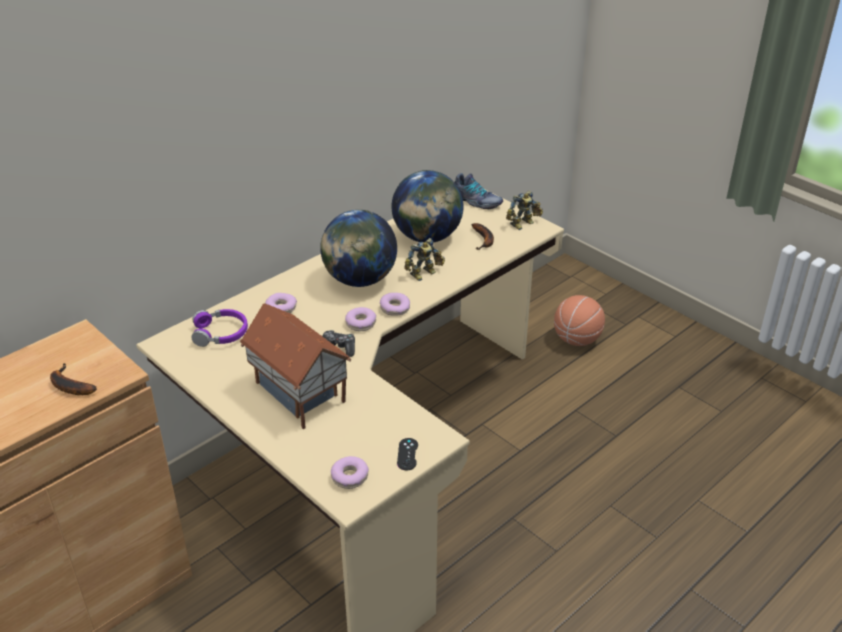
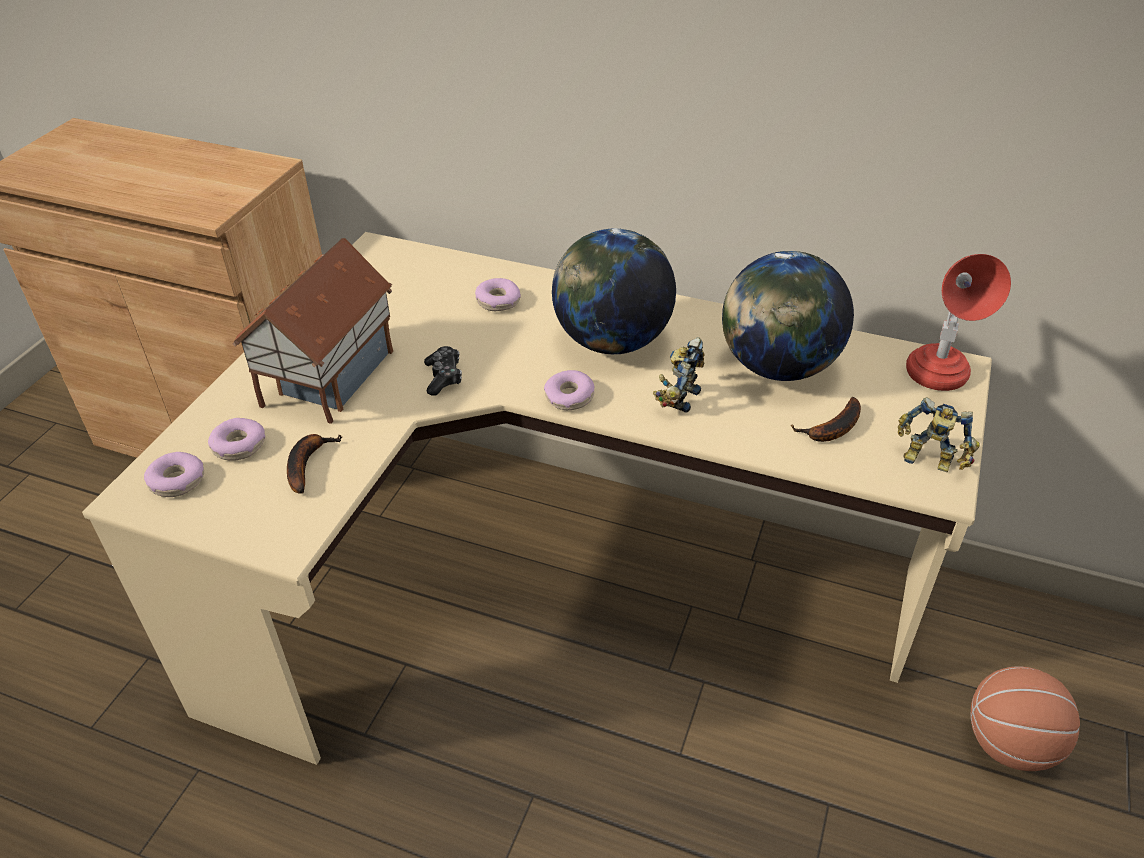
camera: 65 degrees right, 5 degrees up
banana [50,363,97,395] -> banana moved to [287,434,343,494]
purple headphones [191,309,248,347] -> none
donut [345,307,376,331] -> donut moved to [208,418,265,461]
black game controller [397,438,418,471] -> none
toy robot [404,238,445,281] -> toy robot turned 90 degrees clockwise [653,337,705,413]
shoe [454,173,503,209] -> red table lamp [906,254,1011,391]

